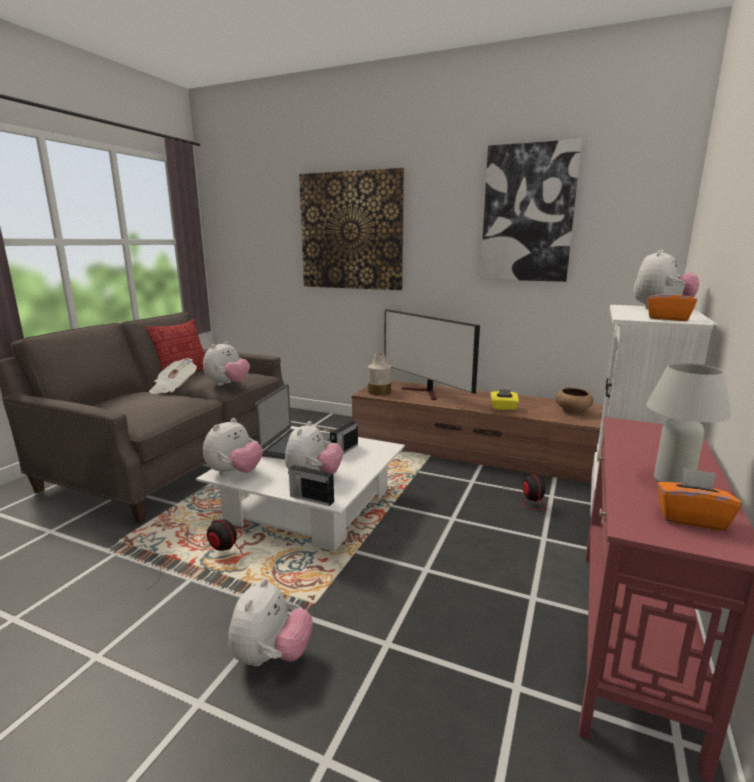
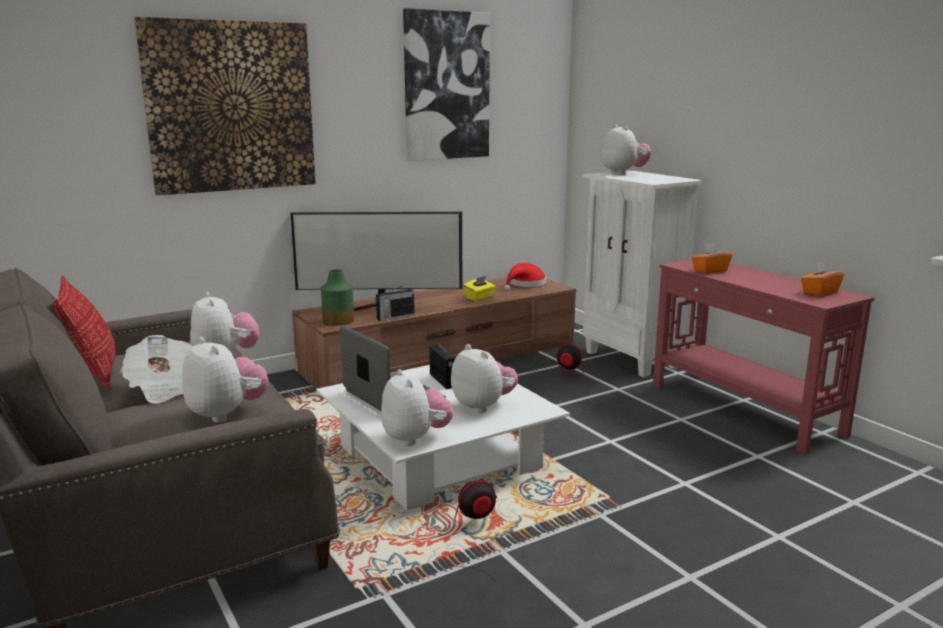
camera: 55 degrees left, 0 degrees up
plush toy [228,578,313,666] -> plush toy moved to [182,337,269,423]
radio [288,465,334,506] -> radio moved to [375,285,415,321]
beige vase [368,353,391,395] -> green vase [321,269,354,325]
brown bowl [556,388,593,415] -> red hat [504,263,546,291]
white table lamp [646,363,731,483] -> none
orange tissue box [647,285,697,321] -> orange tissue box moved to [692,243,732,274]

